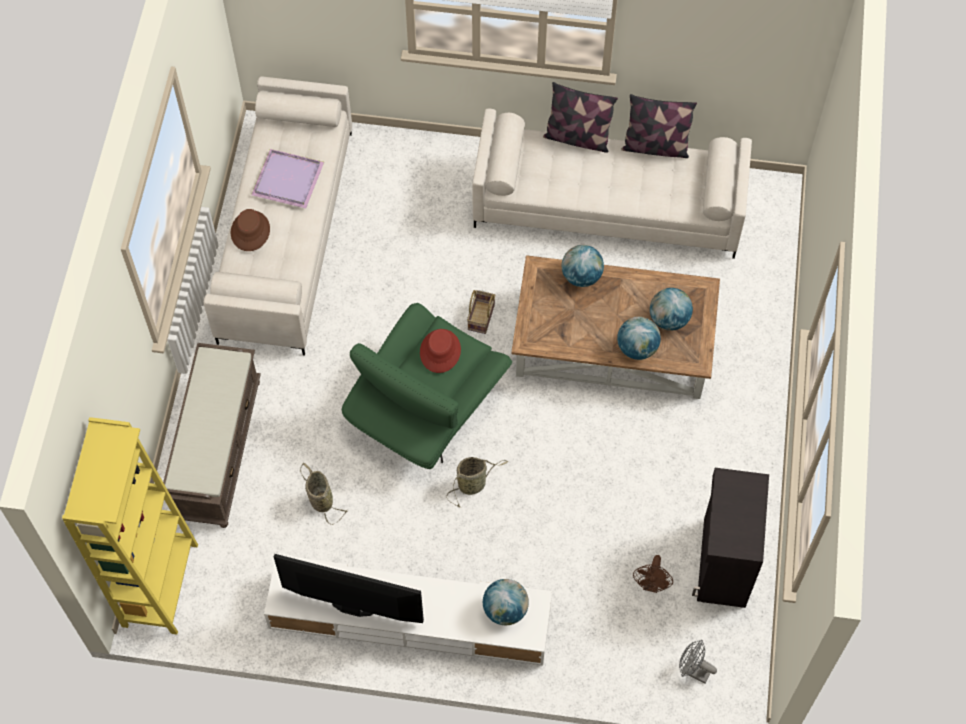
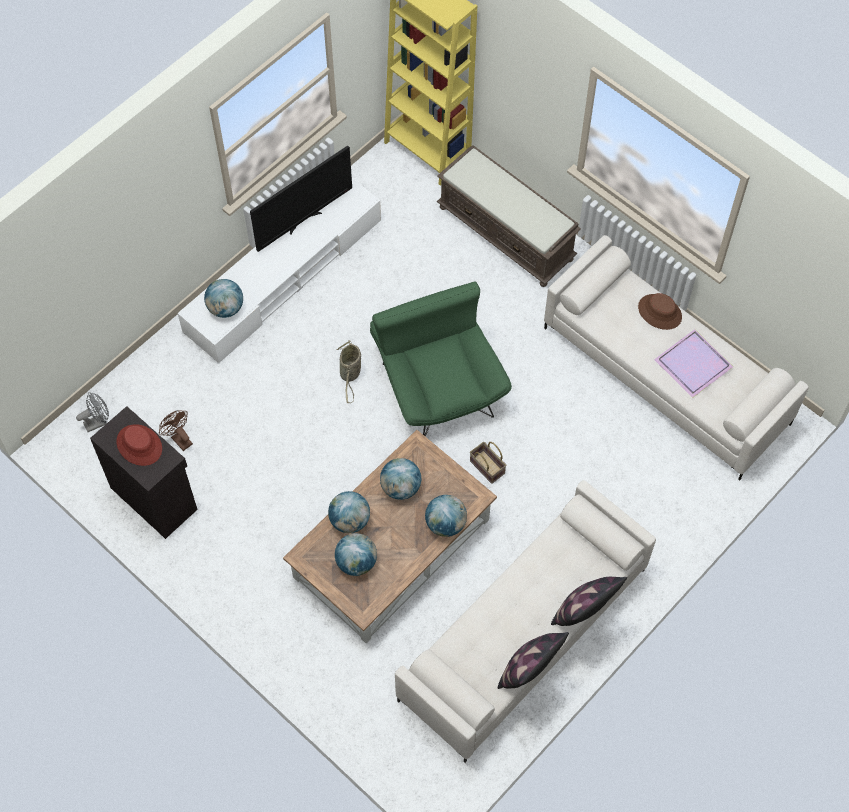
camera: 125 degrees right, 0 degrees up
basket [300,463,348,525] -> none
red hat [420,329,461,373] -> red hat moved to [116,424,162,466]
none -> globe [380,458,421,500]

